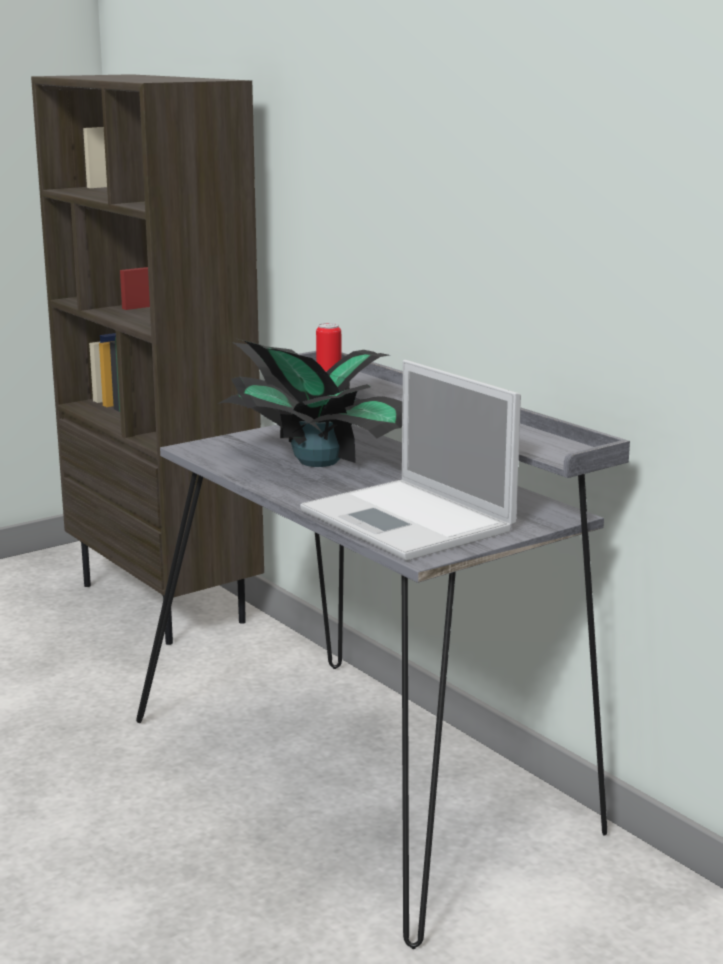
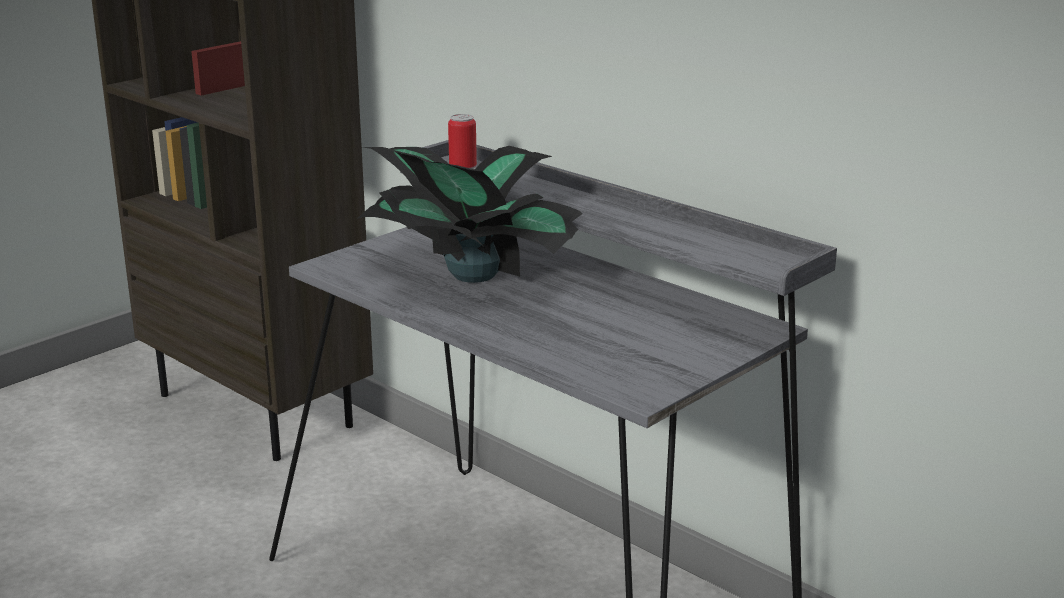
camera: 10 degrees left, 5 degrees up
laptop [300,360,521,561] -> none

